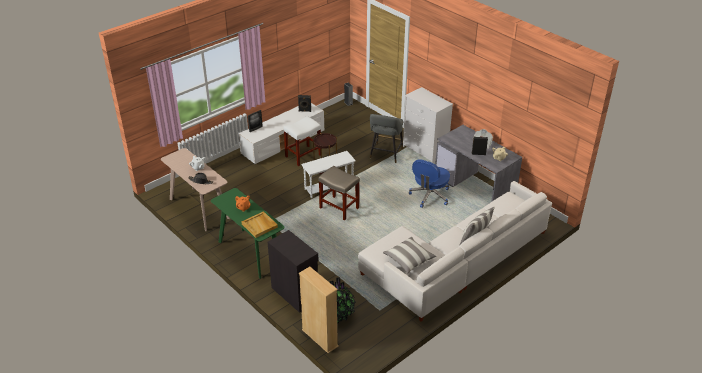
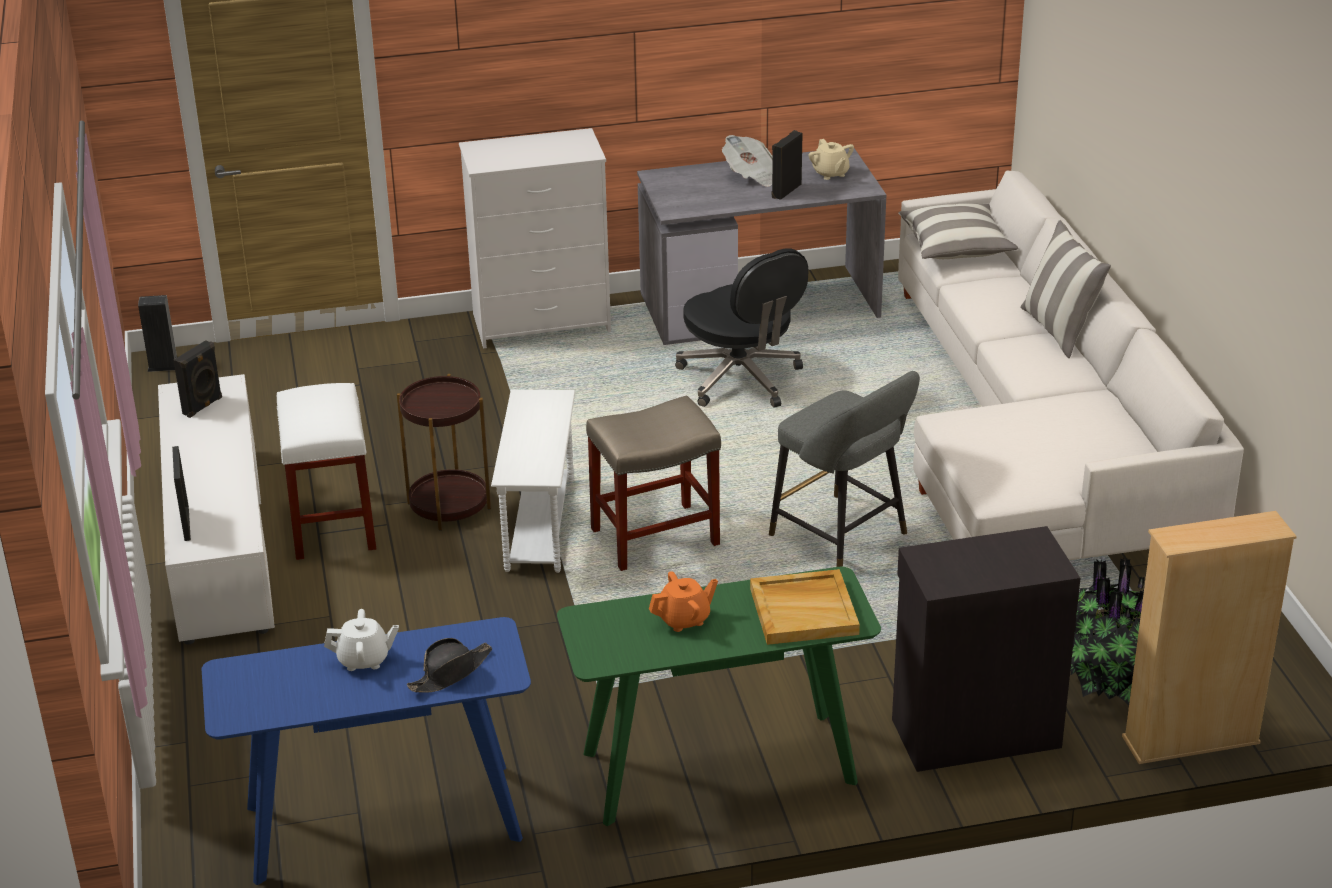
camera: 60 degrees left, 5 degrees down
beige console table [161,148,230,231] -> blue console table [202,617,531,885]
grey stool [370,114,403,163] -> grey stool moved to [769,371,920,567]
pillow [383,236,436,273] -> pillow moved to [898,203,1018,259]
blue office chair [409,159,450,208] -> black office chair [675,248,808,408]

